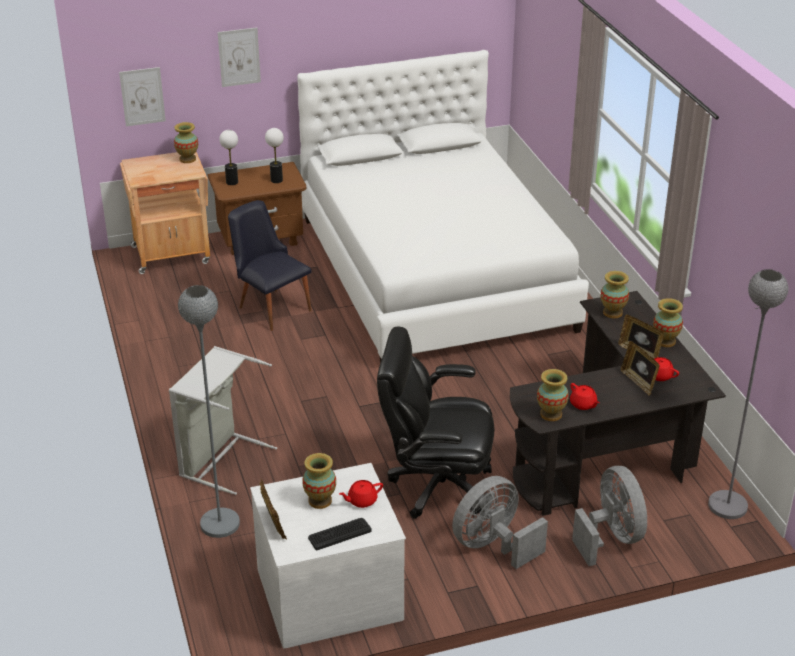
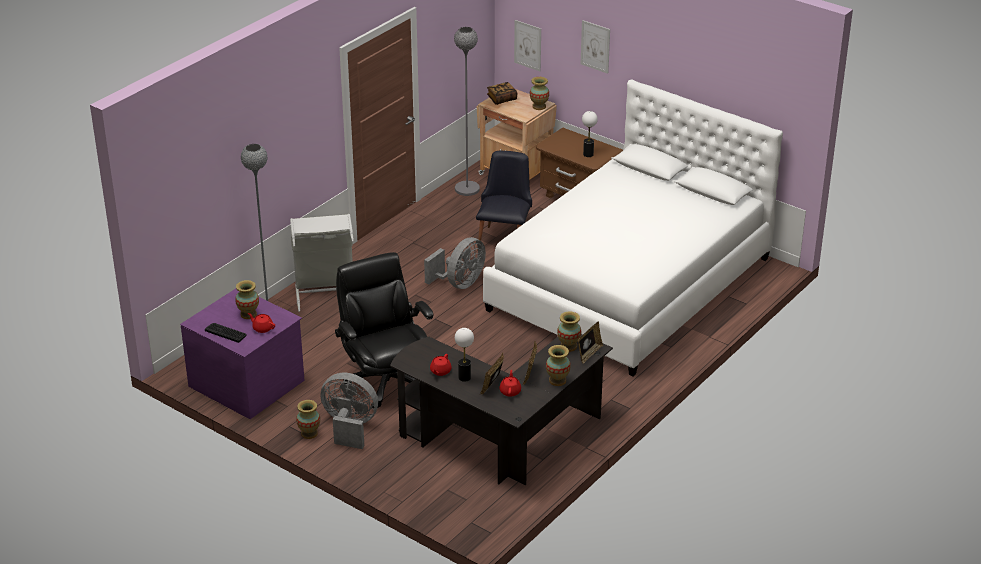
camera: 55 degrees right, 0 degrees up
table lamp [219,130,238,185] -> table lamp moved to [455,328,474,382]
white dresser [250,463,406,649] -> purple dresser [180,289,305,419]
picture frame [259,479,287,540] -> picture frame moved to [578,321,603,364]
vase [537,369,569,421] -> vase moved to [296,400,320,439]
grey fan [572,466,647,566] -> grey fan moved to [424,237,486,289]
grey floor lamp [708,269,789,519] -> grey floor lamp moved to [454,27,480,196]
none -> book [487,82,517,105]

